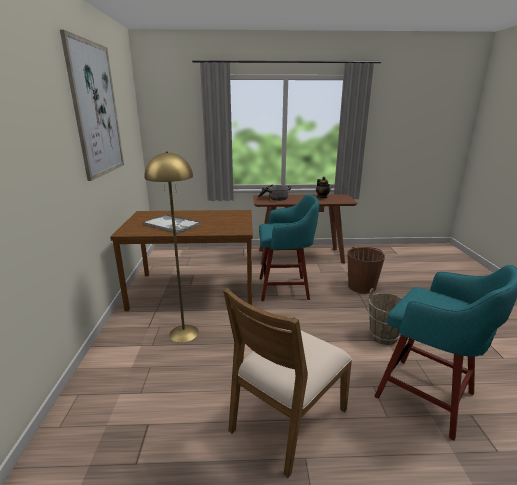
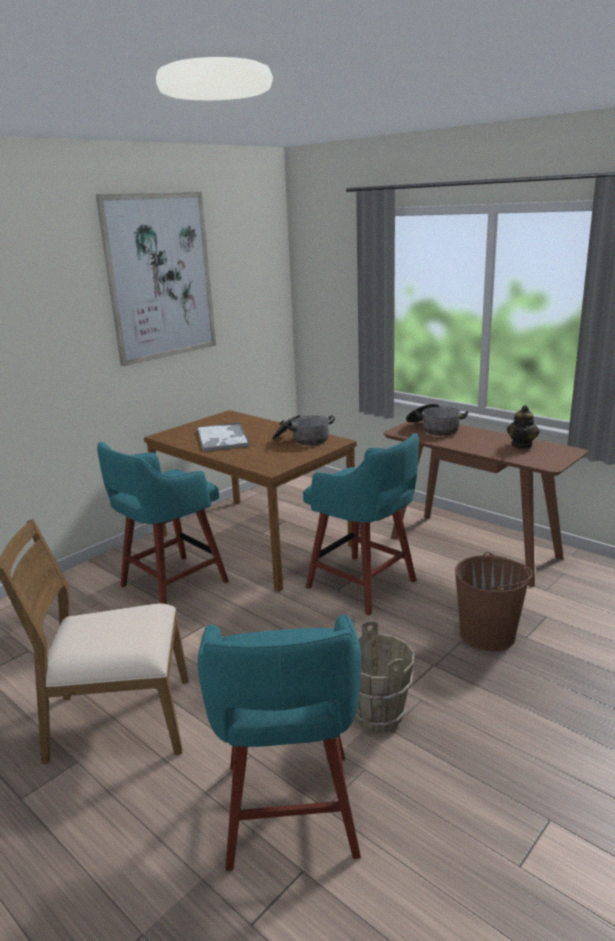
camera: 45 degrees right, 0 degrees up
yellow floor lamp [144,151,199,343] -> turquoise stool [97,442,229,604]
none -> cooking pot [272,415,335,446]

